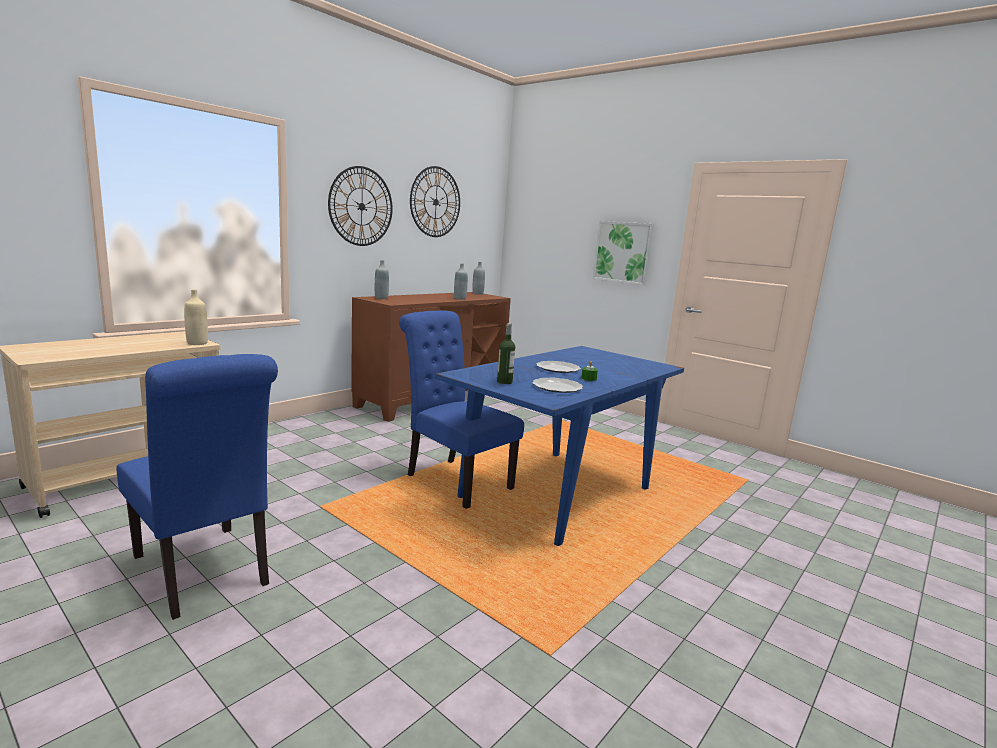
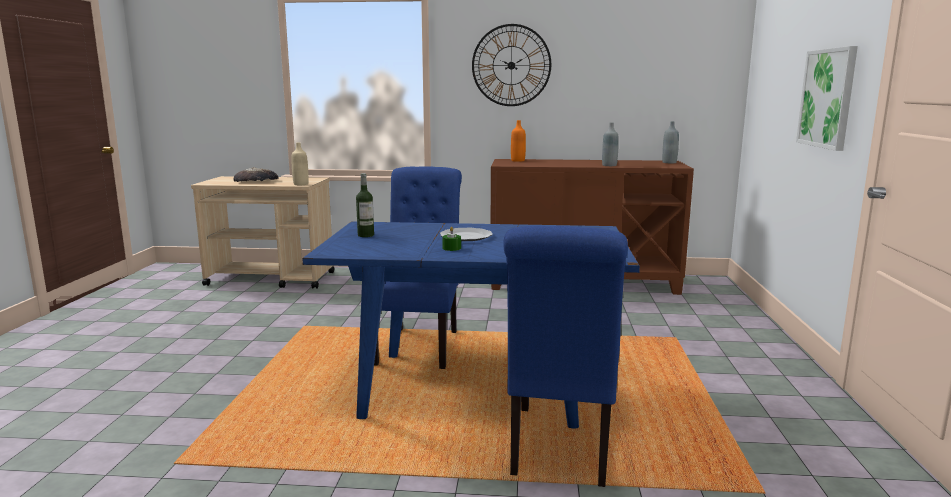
camera: 55 degrees right, 0 degrees up
blue chair [116,354,278,620] -> blue chair moved to [503,226,628,487]
grey bottle [375,260,389,299] -> orange bottle [511,120,526,162]
wall clock [410,166,460,237] -> none
plate [532,378,583,393] -> none
none -> bread [234,167,278,182]

